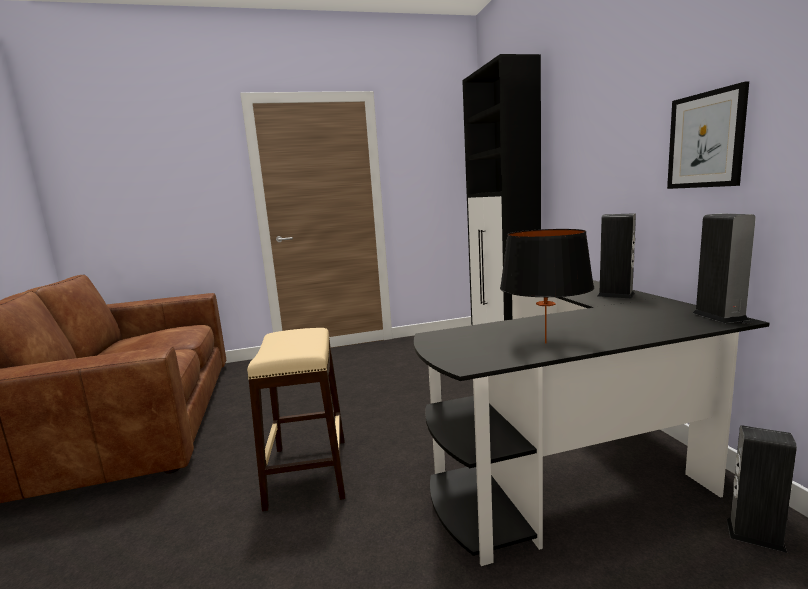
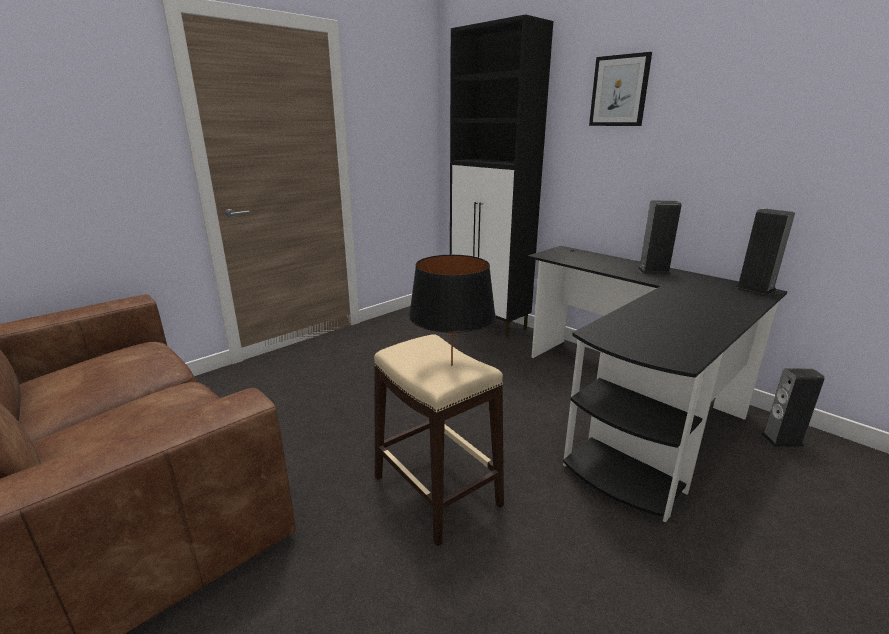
camera: 30 degrees left, 10 degrees up
black table lamp [500,229,594,344] -> black table lamp moved to [409,255,496,366]
picture [667,81,749,189] -> picture moved to [589,52,652,126]

